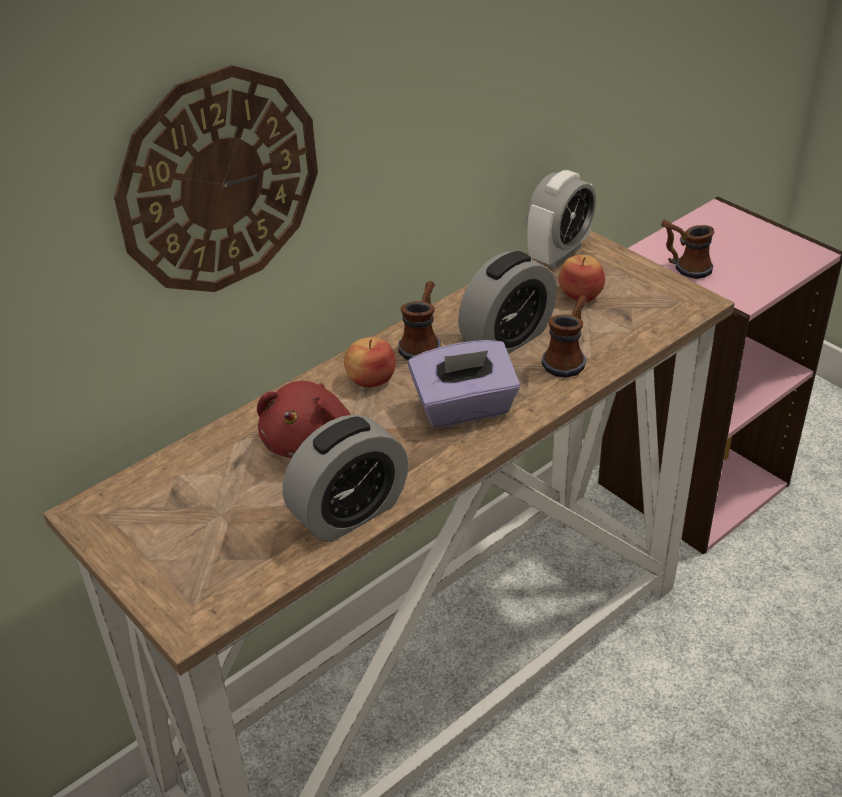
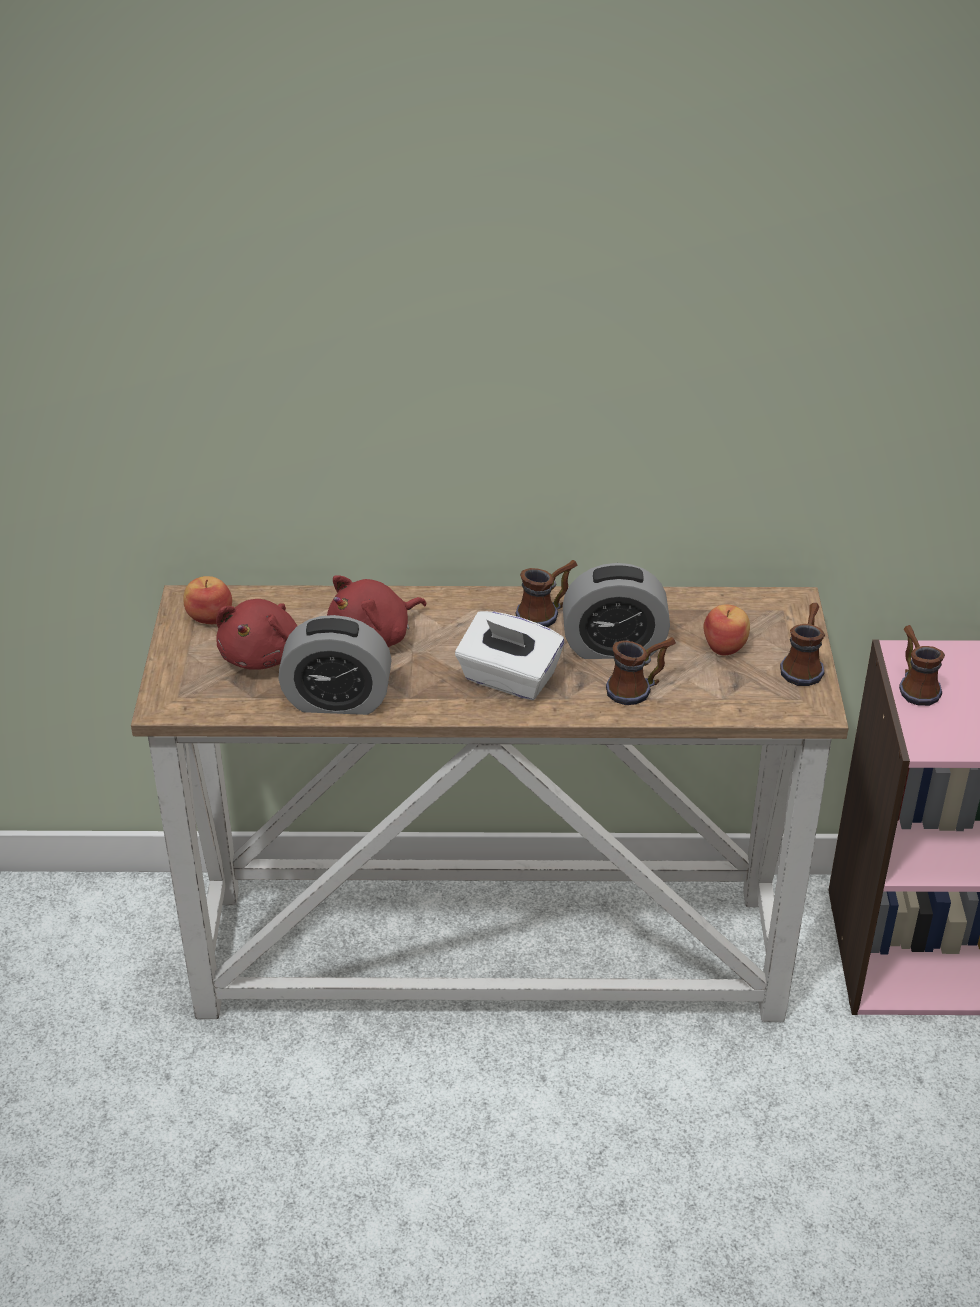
camera: 40 degrees right, 0 degrees up
wall clock [114,65,318,292] -> none
apple [344,337,396,388] -> apple moved to [183,576,232,624]
purple tissue box [408,340,520,428] -> white tissue box [455,611,564,700]
alarm clock [526,170,596,268] -> none
none -> red plush toy [216,599,297,670]
none -> mug [780,603,825,686]

